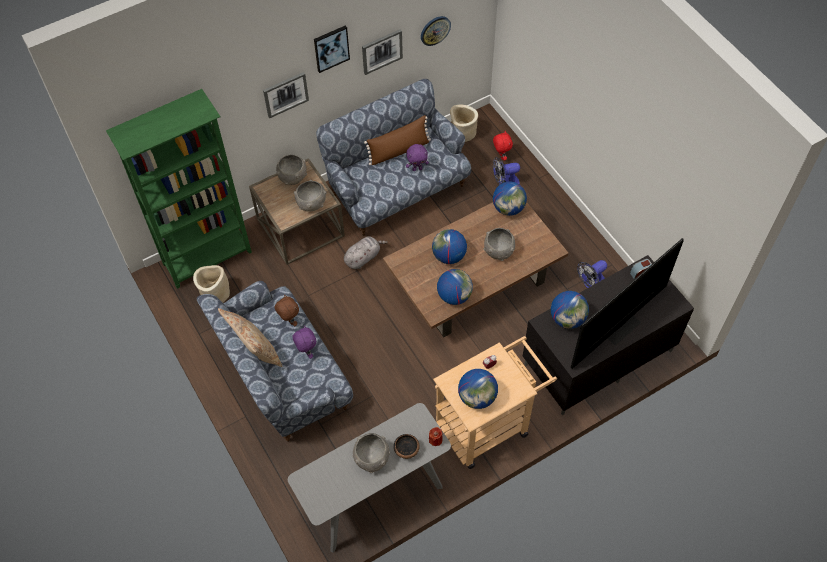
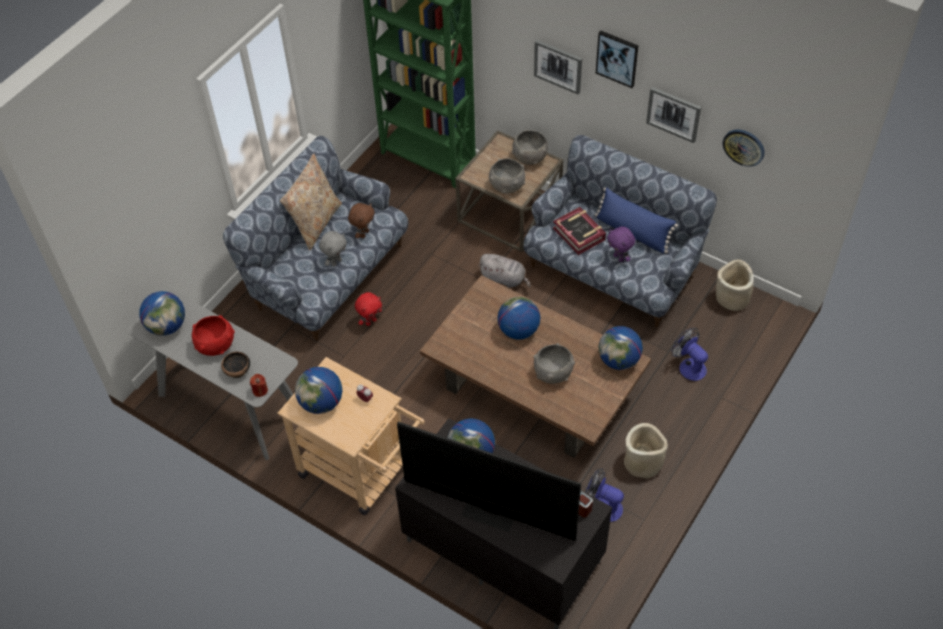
camera: 65 degrees right, 5 degrees down
beige planter [193,265,230,303] -> beige planter moved to [624,423,668,478]
purple plush toy [292,325,316,359] -> grey plush toy [319,231,347,266]
grey bowl [353,433,390,473] -> red bowl [192,315,235,356]
brown pillow [364,115,431,165] -> blue pillow [595,187,678,253]
globe [437,269,473,305] -> globe moved to [139,291,185,336]
red plush toy [493,131,513,161] -> red plush toy moved to [355,292,382,326]
none -> book [553,207,606,255]

